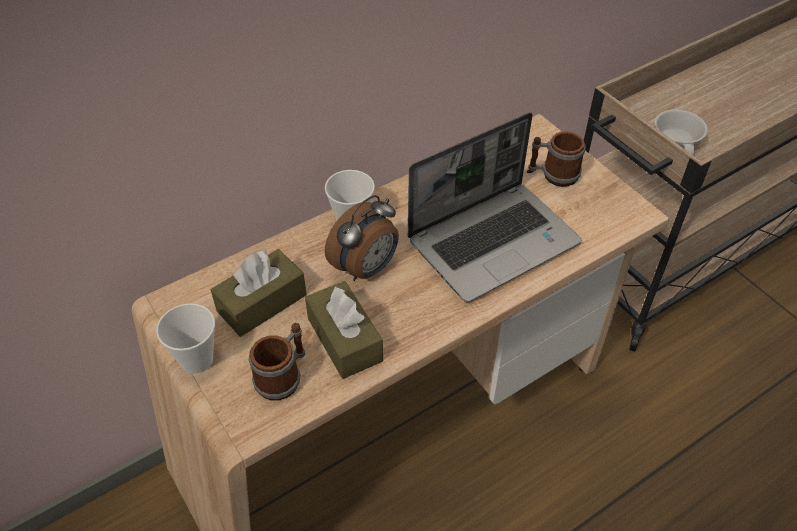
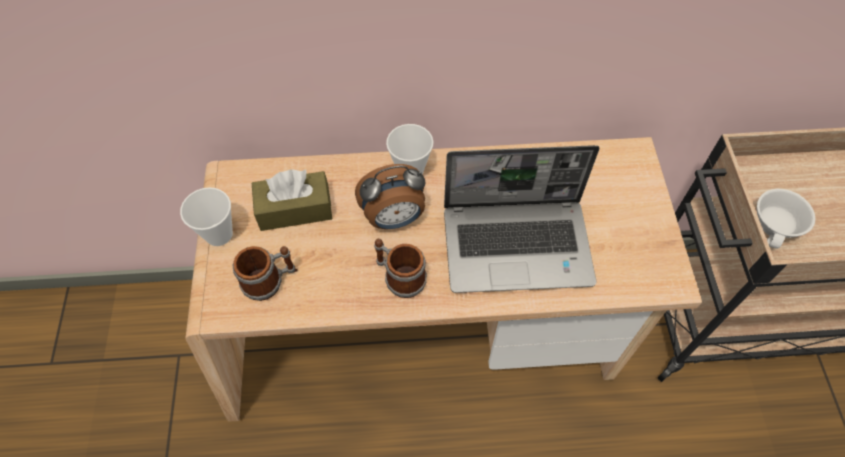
camera: 30 degrees right, 10 degrees up
brown tissue box [305,281,383,379] -> none
mug [527,131,586,187] -> mug moved to [374,239,427,298]

